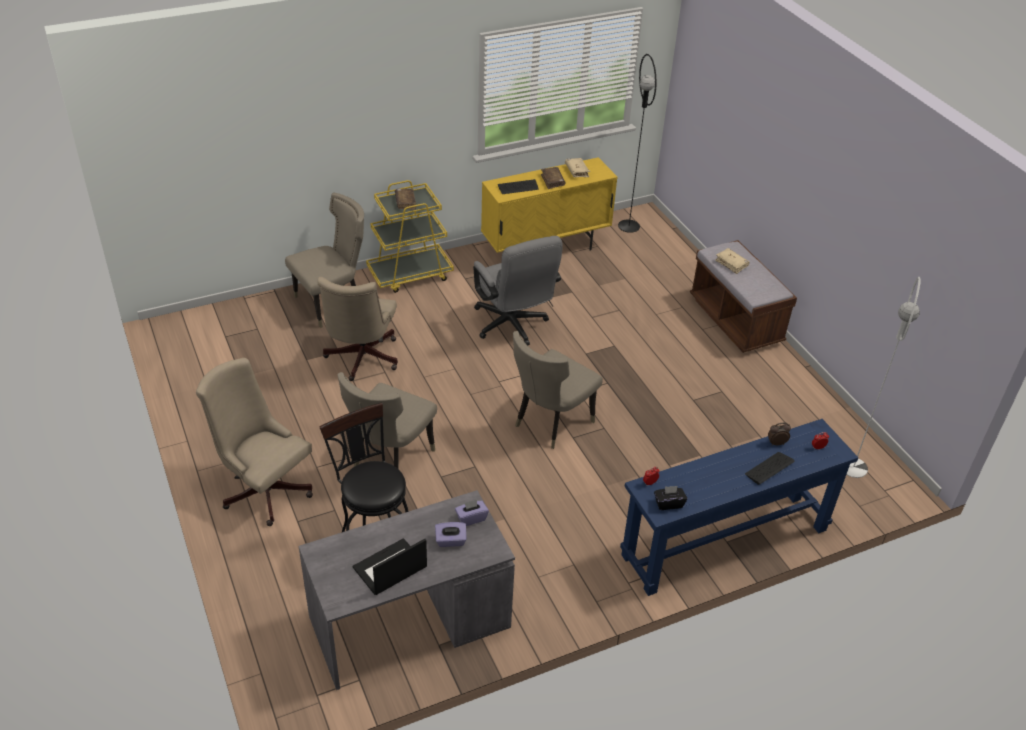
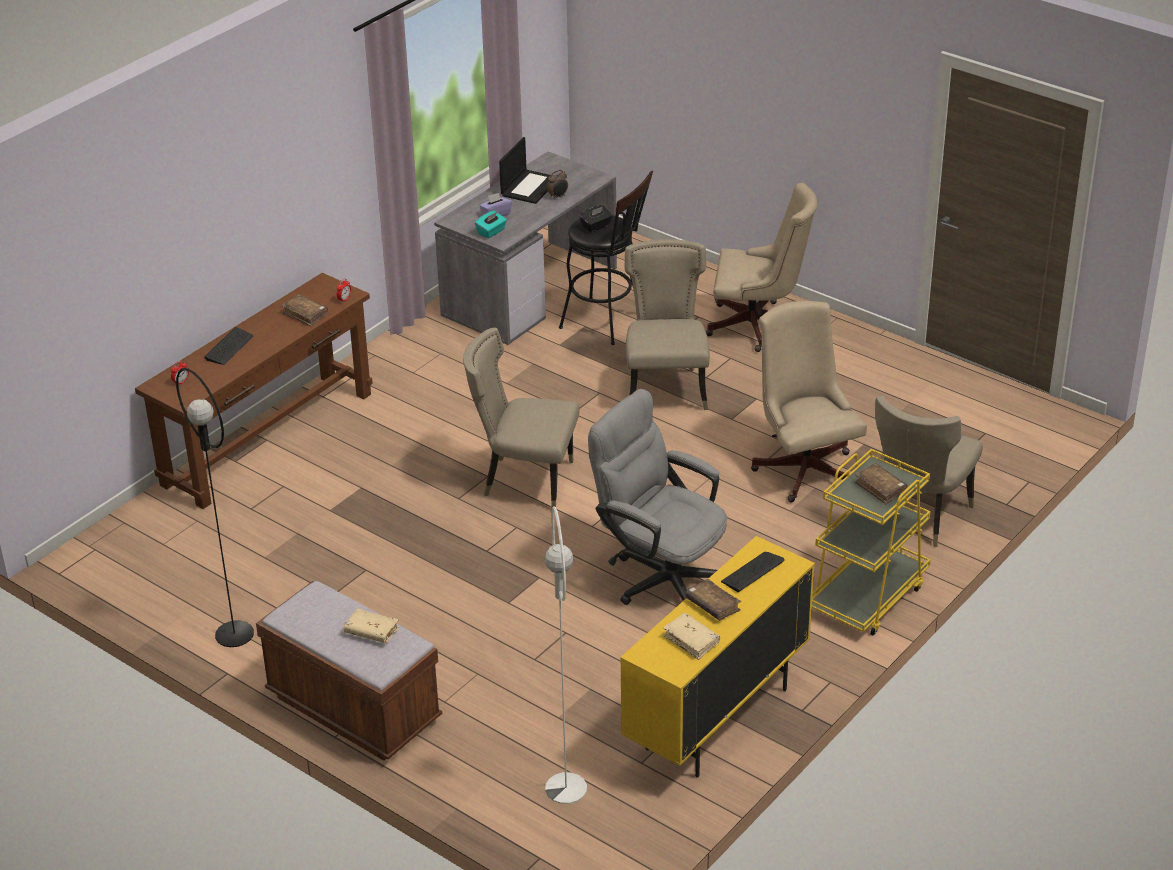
camera: 155 degrees right, 5 degrees down
purple tissue box [455,499,489,526] -> turquoise tissue box [475,211,507,239]
beige chair [513,331,603,449] -> beige chair turned 90 degrees counterclockwise [463,328,580,507]
black floor lamp [618,54,657,233] -> black floor lamp moved to [176,368,254,647]
blue console table [620,419,858,596] -> brown console table [135,273,373,509]
black tissue box [654,486,687,510] -> black tissue box moved to [580,205,612,232]
alarm clock [768,423,791,446] -> alarm clock moved to [547,170,568,200]
white floor lamp [846,277,921,478] -> white floor lamp moved to [544,506,587,804]
none -> brown book [281,294,328,327]

